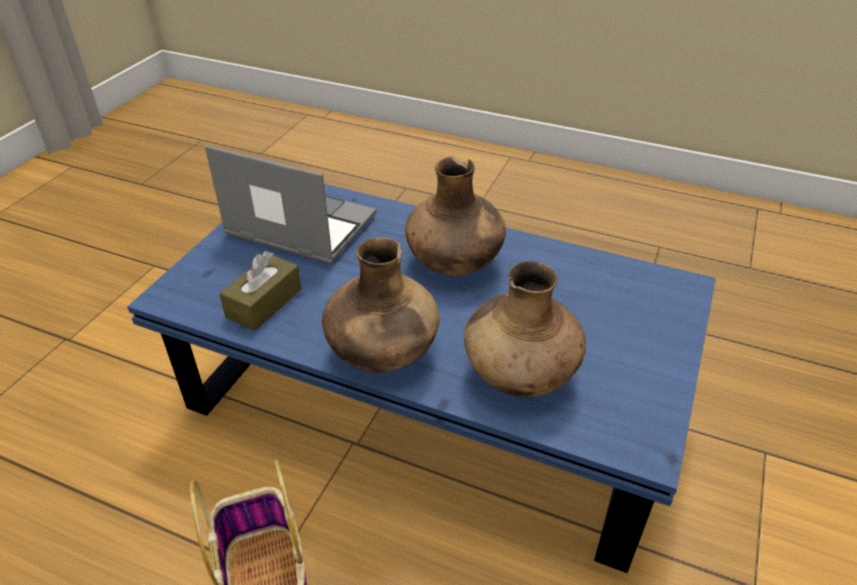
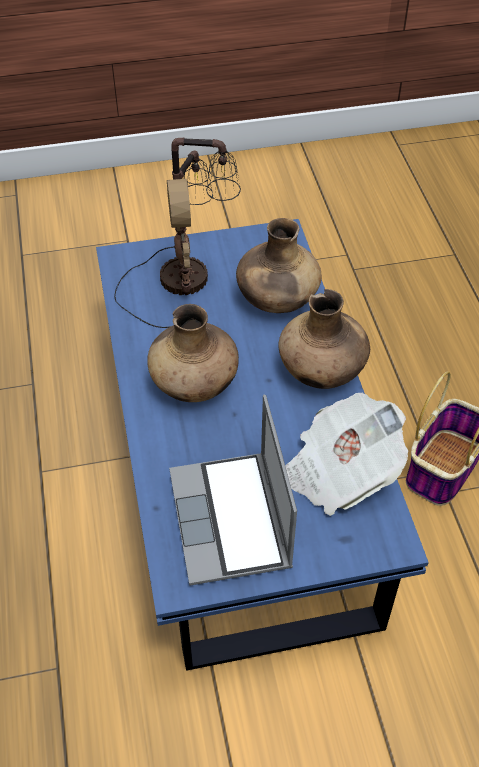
camera: 125 degrees left, 10 degrees up
brown tissue box [219,251,302,331] -> newspaper [285,393,408,516]
none -> table lamp [114,137,241,328]

